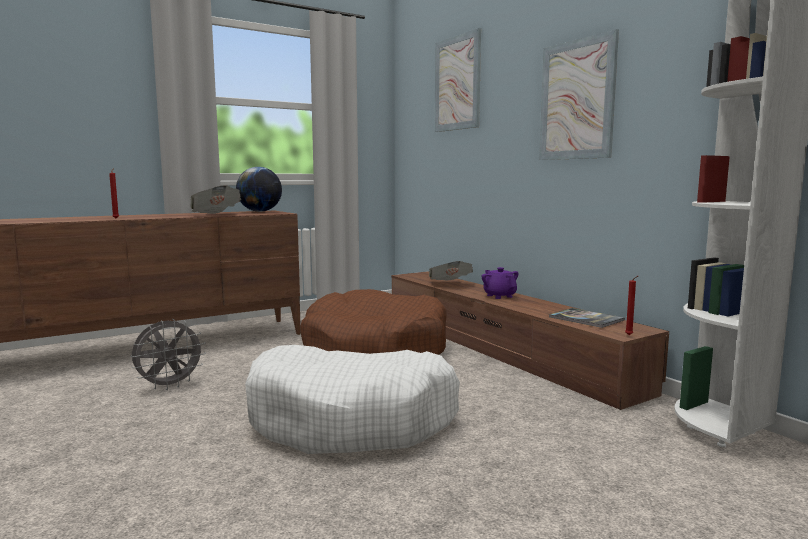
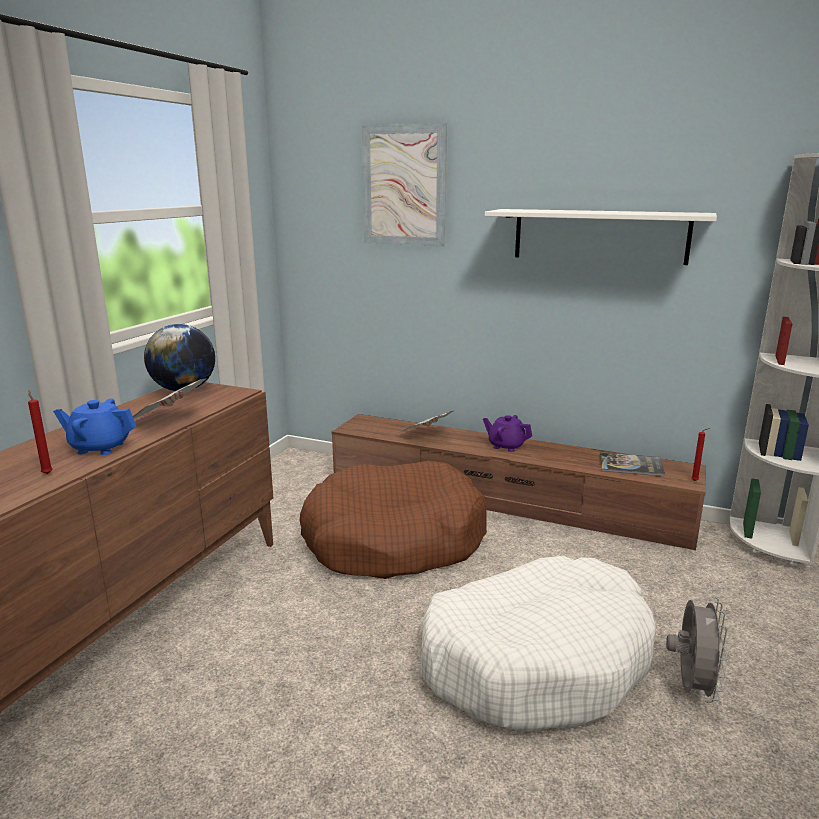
camera: 35 degrees left, 10 degrees up
grey fan [131,319,206,390] -> grey fan moved to [666,597,728,703]
picture [539,29,619,160] -> white shelf [485,209,717,265]
none -> blue teapot [53,399,136,455]

